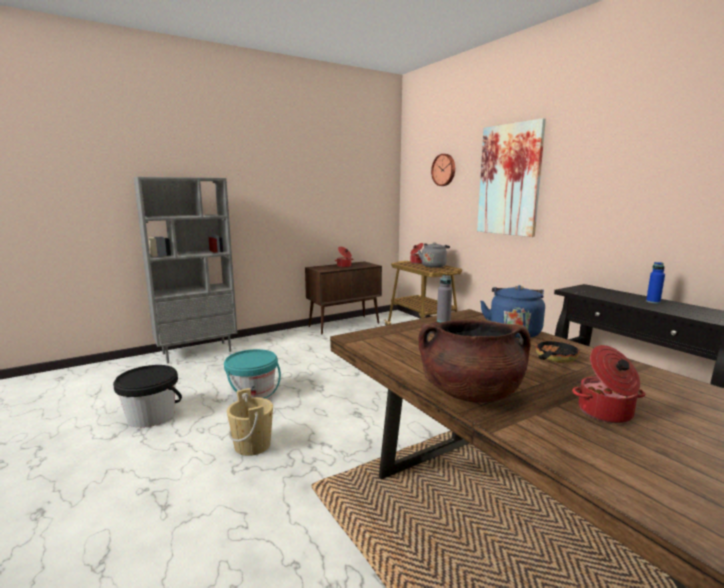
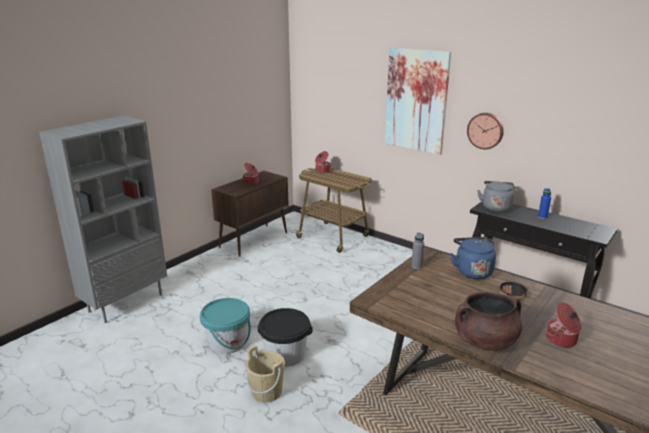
camera: 20 degrees left, 10 degrees up
black bucket [113,365,182,428] -> black bucket moved to [258,308,313,367]
grey kettle [418,242,450,268] -> grey kettle moved to [477,181,514,212]
wall clock [431,154,455,186] -> wall clock moved to [467,113,504,149]

